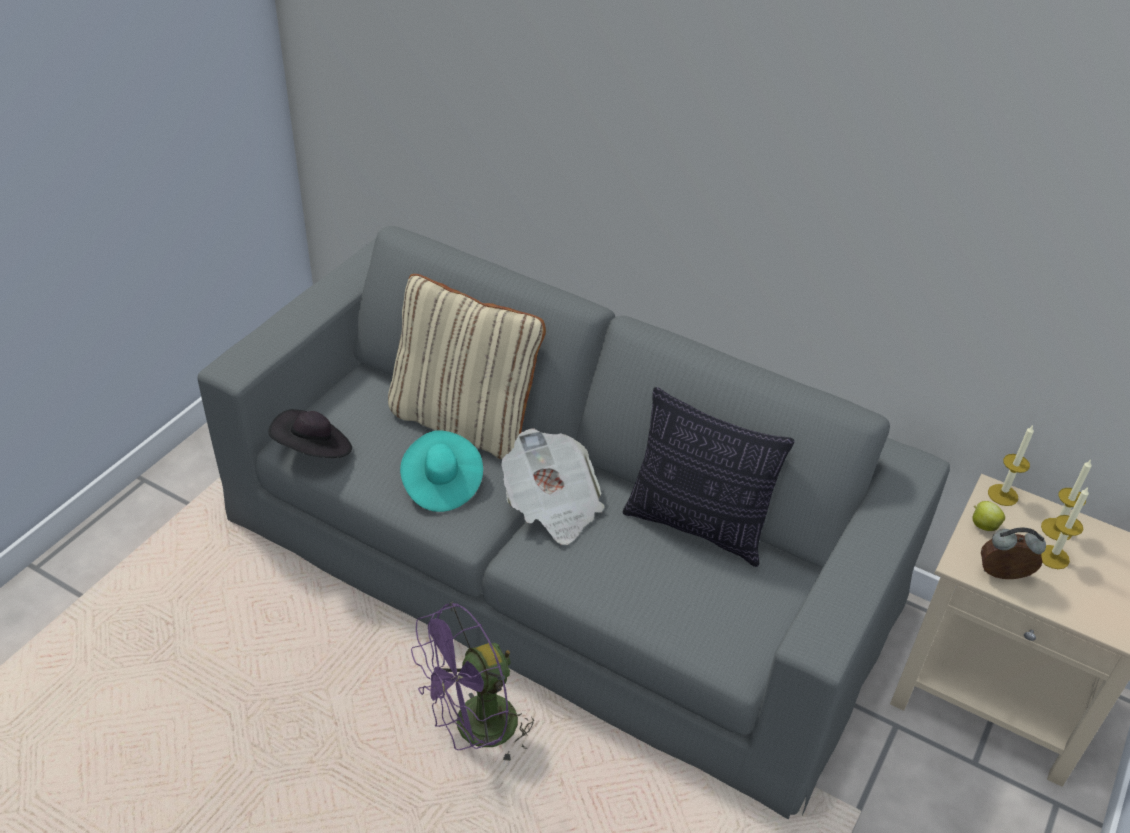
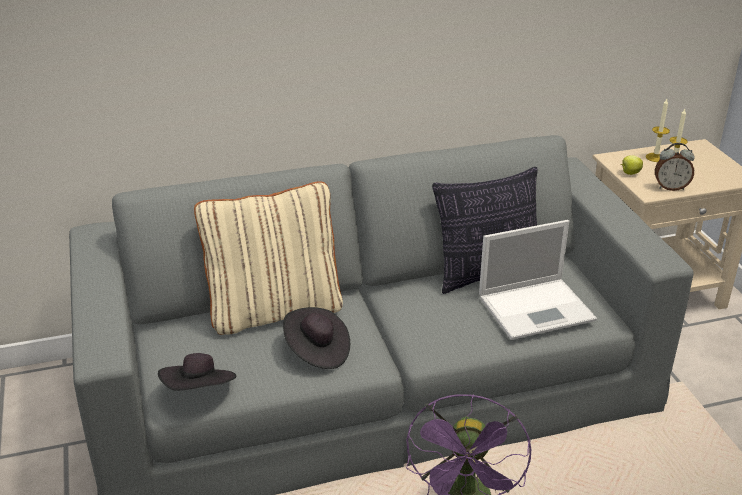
camera: 45 degrees left, 10 degrees down
turquoise hat [400,430,483,512] -> black hat [283,307,350,369]
newspaper [501,428,605,545] -> none
alarm clock [981,528,1046,579] -> alarm clock turned 135 degrees counterclockwise [655,143,695,191]
candle [988,425,1034,506] -> none
none -> laptop [479,220,597,340]

